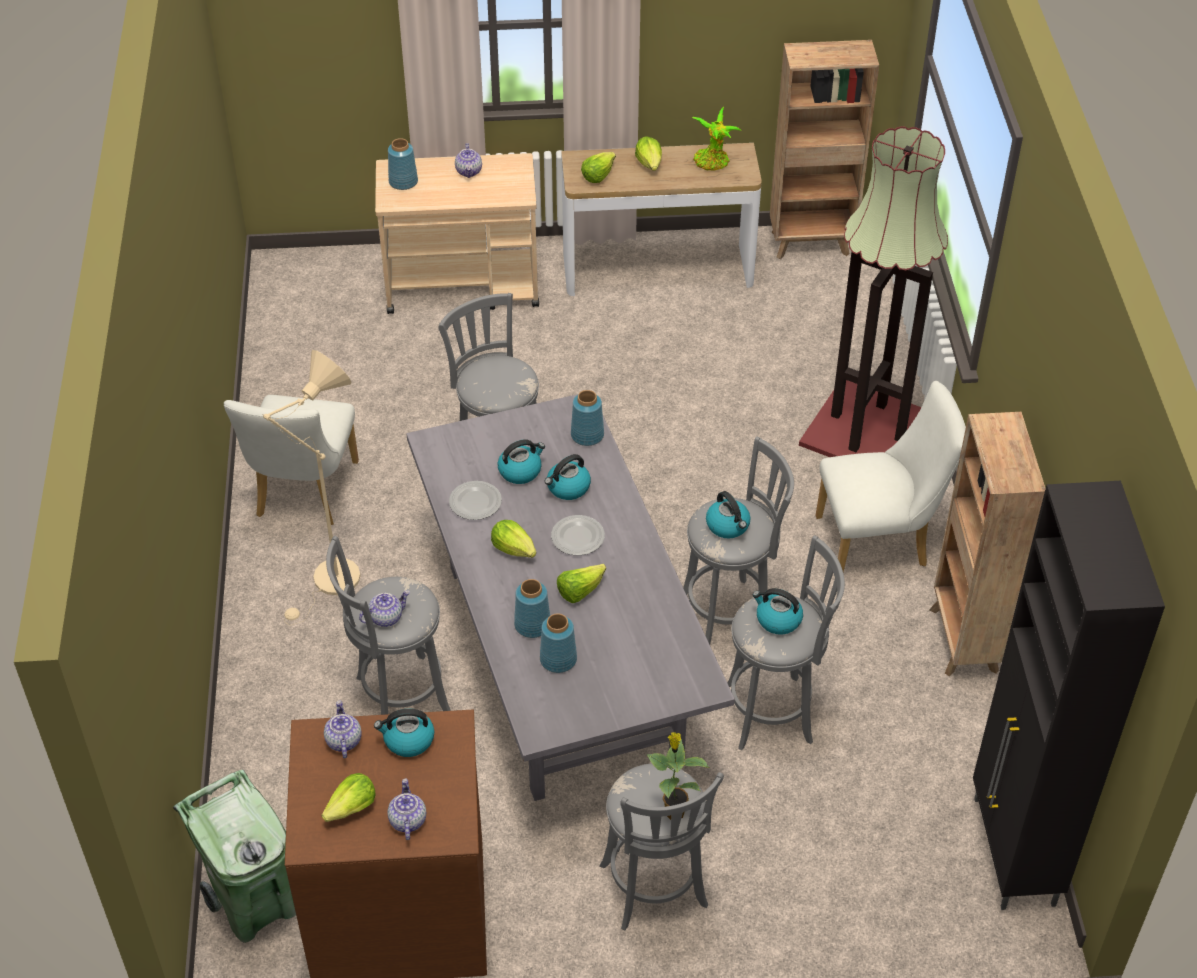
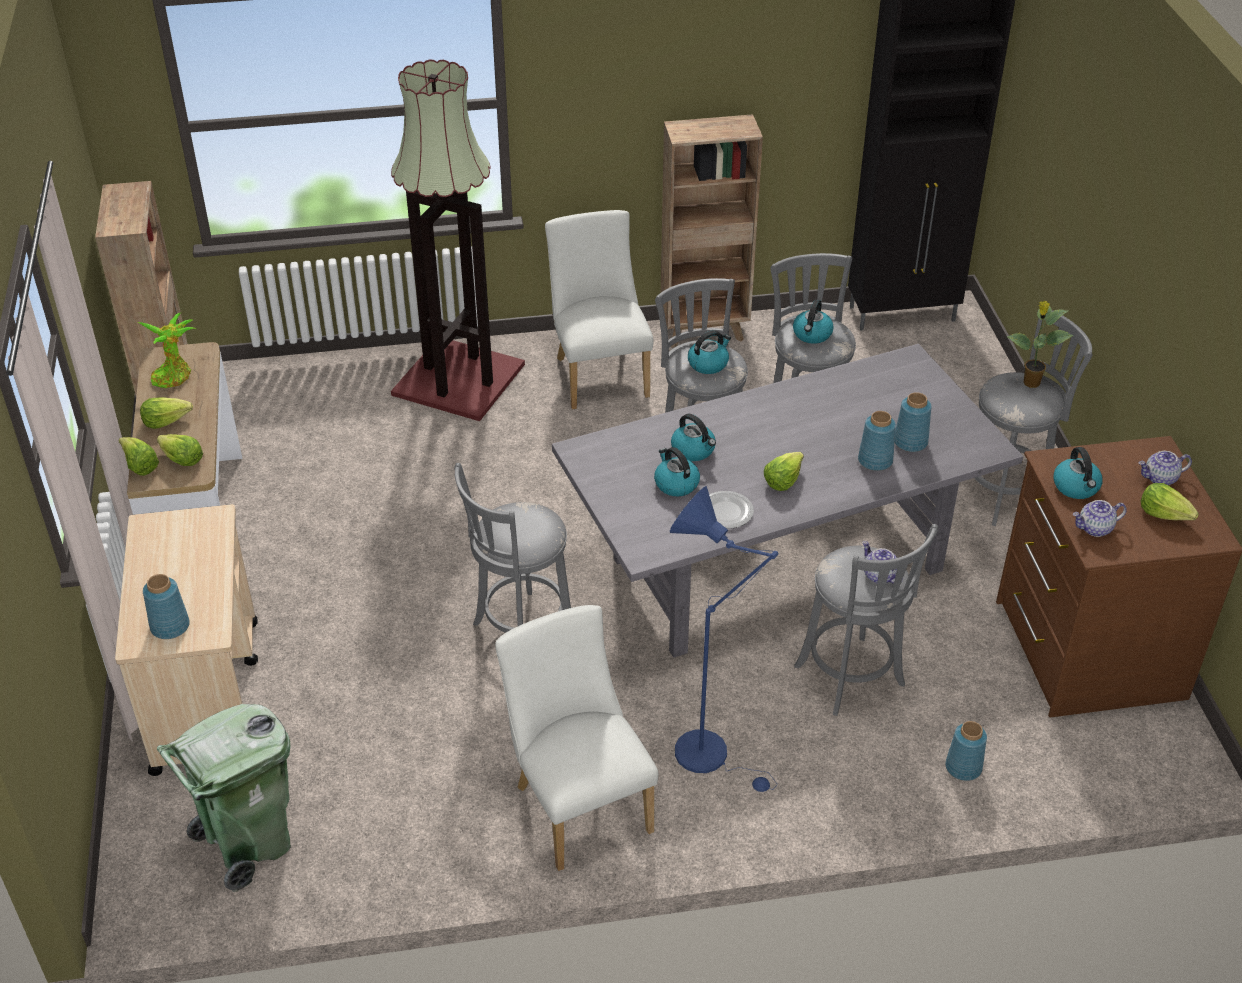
camera: 95 degrees left, 5 degrees down
green trash can [173,770,296,943] -> green trash can moved to [157,704,291,892]
white chair [224,395,359,525] -> white chair turned 120 degrees counterclockwise [495,605,659,871]
beige floor lamp [262,350,360,626] -> blue floor lamp [670,486,779,792]
teapot [455,143,482,178] -> none
plate [551,515,605,555] -> none
lettuce [557,564,606,603] -> lettuce moved to [118,437,159,476]
blue vase [571,390,604,446] -> blue vase moved to [945,721,987,781]

